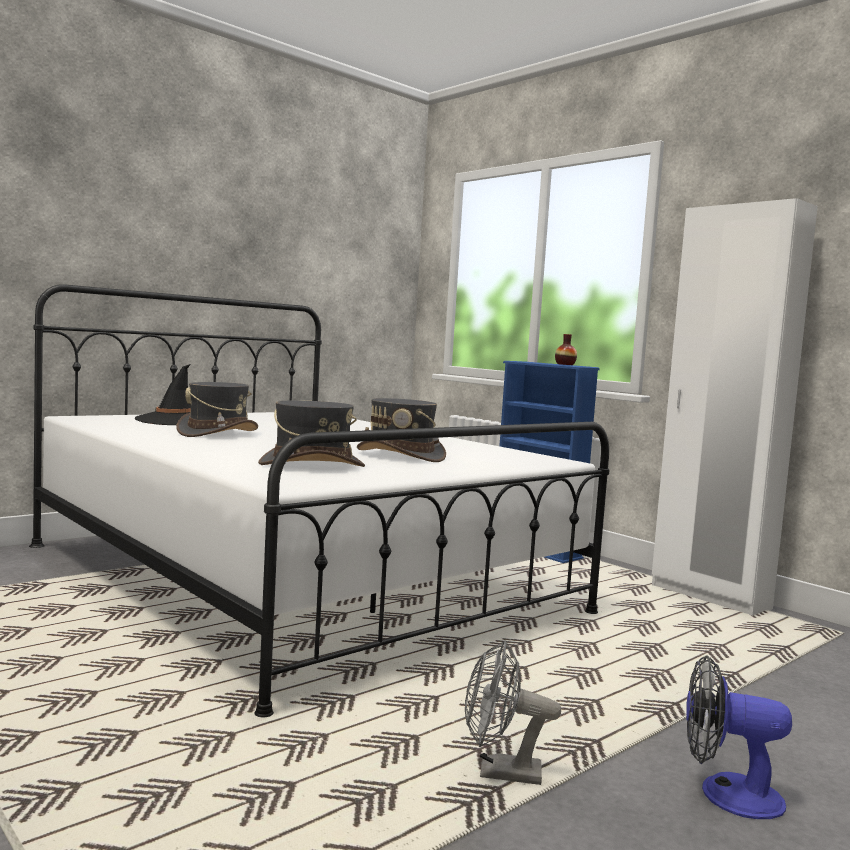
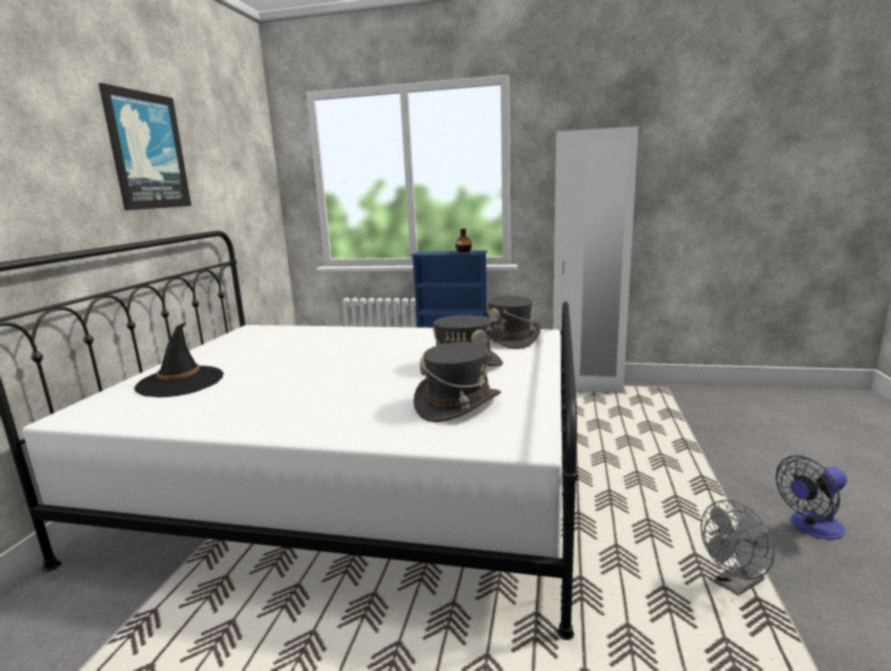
camera: 35 degrees left, 10 degrees up
grey hat [177,382,258,437] -> grey hat moved to [487,296,541,349]
none -> picture [98,83,191,210]

